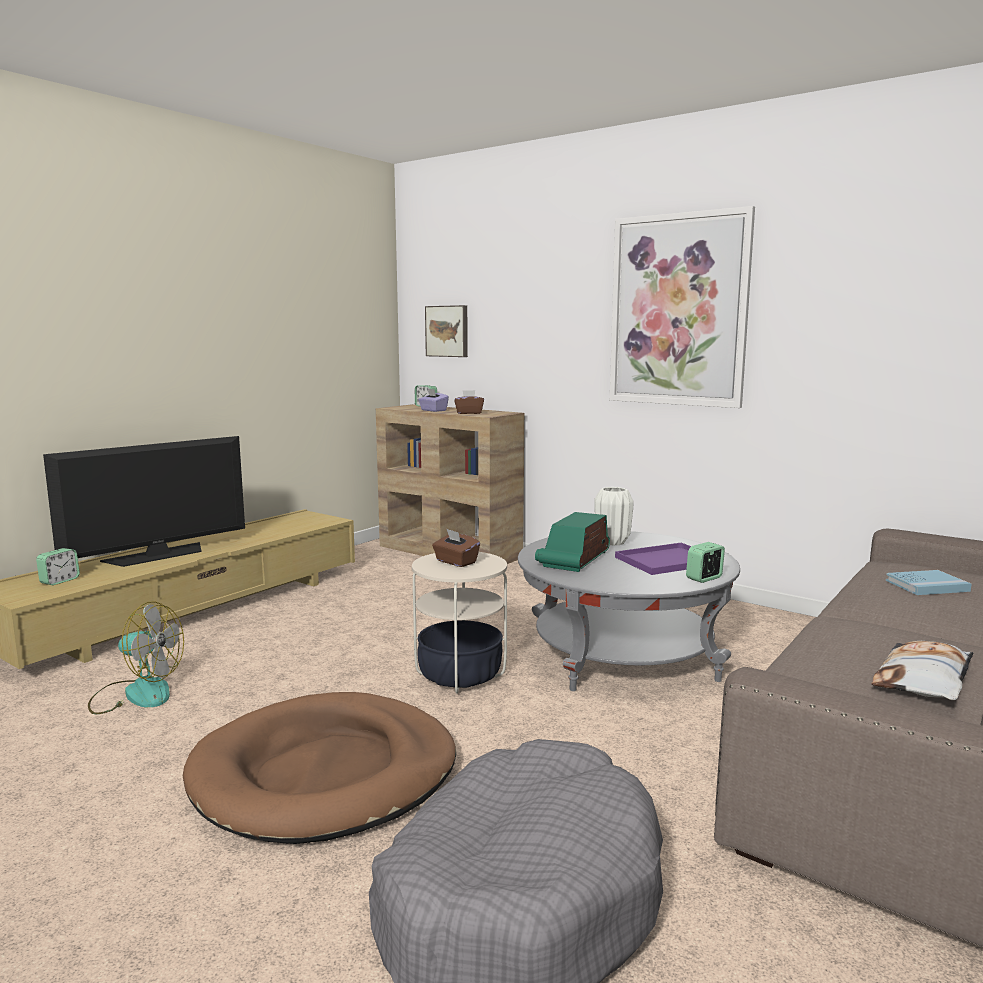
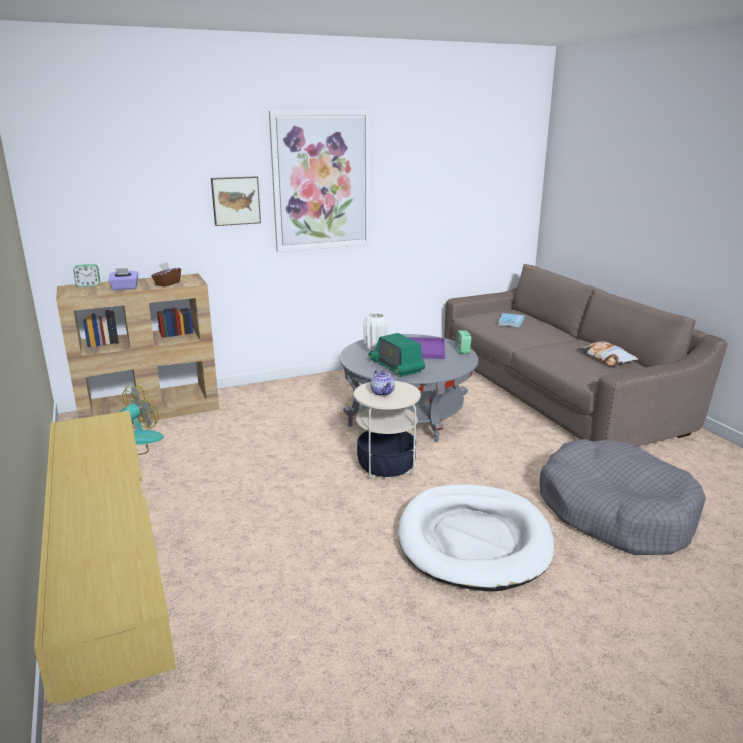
camera: 60 degrees left, 10 degrees up
alarm clock [36,548,80,585] -> none
television [43,436,245,567] -> none
fan [88,601,184,714] -> fan moved to [120,386,164,455]
brown dog bed [183,692,456,844] -> white dog bed [398,484,554,591]
picture [425,305,468,357] -> picture moved to [211,176,261,226]
brown tissue box [432,529,480,567] -> teapot [370,370,395,396]

